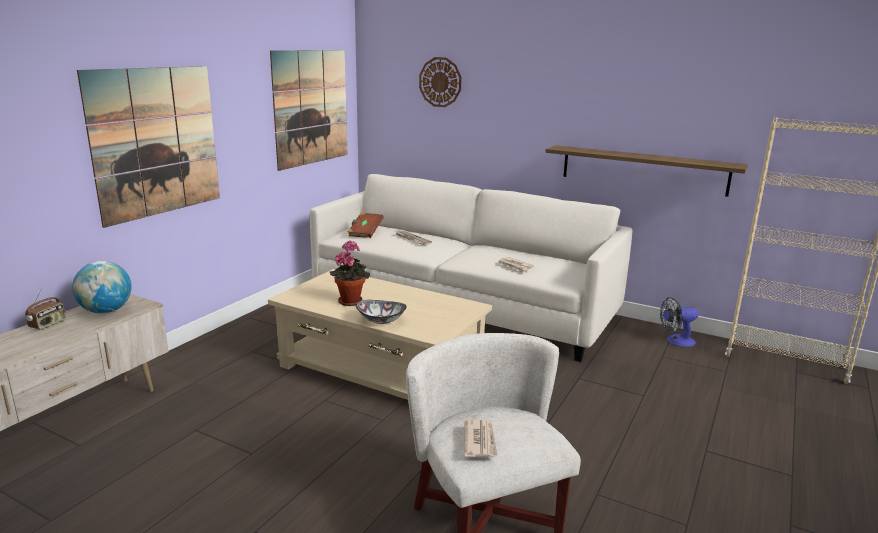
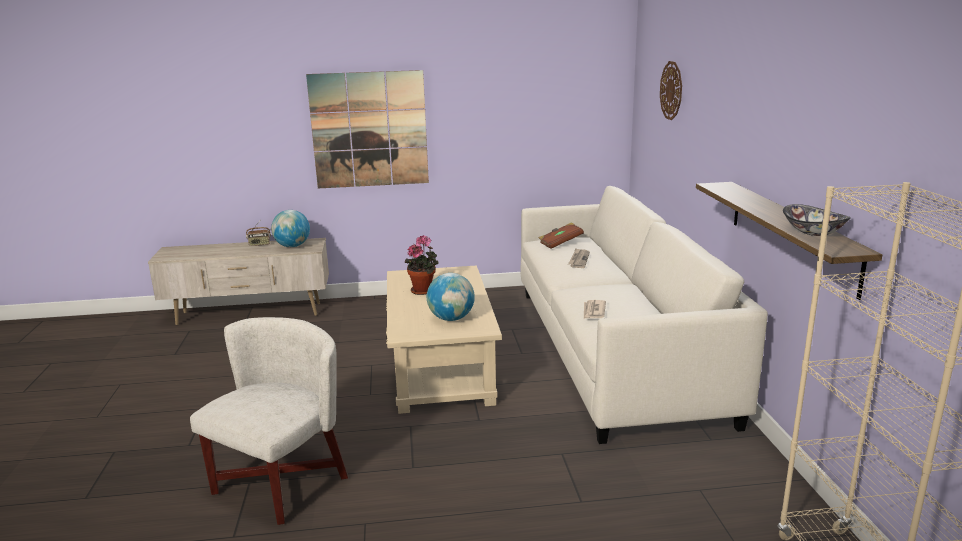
camera: 55 degrees right, 0 degrees up
picture [270,50,348,171] -> none
bowl [356,300,407,324] -> bowl moved to [783,204,851,236]
newspaper [464,420,498,458] -> none
fan [660,297,699,347] -> none
none -> globe [427,273,475,321]

